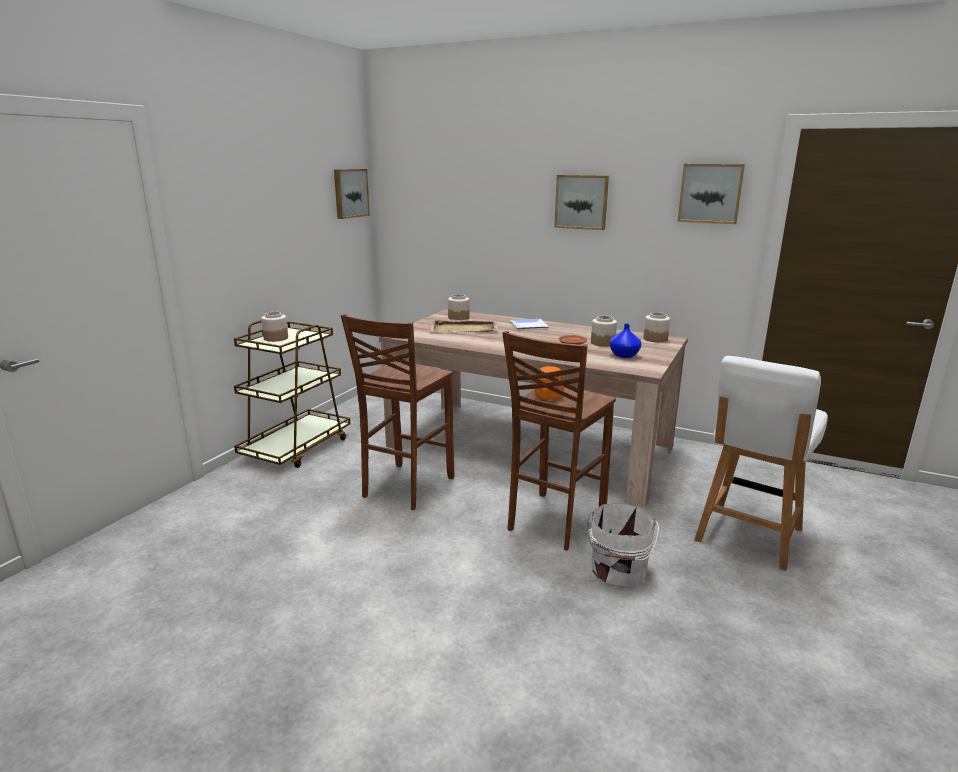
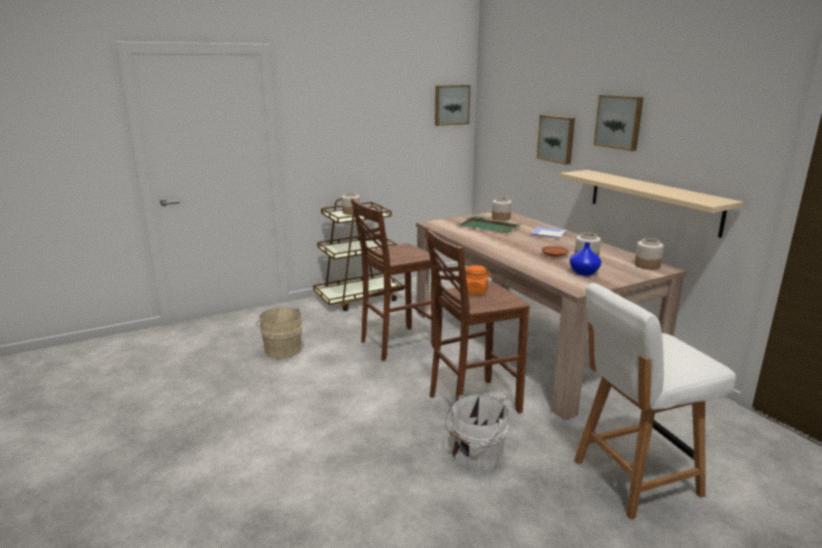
camera: 35 degrees right, 0 degrees up
beige tray [430,319,498,332] -> green tray [456,216,523,233]
picture [678,164,745,224] -> picture moved to [537,115,575,165]
none -> beige bucket [256,308,302,359]
none -> beige shelf [560,170,744,238]

